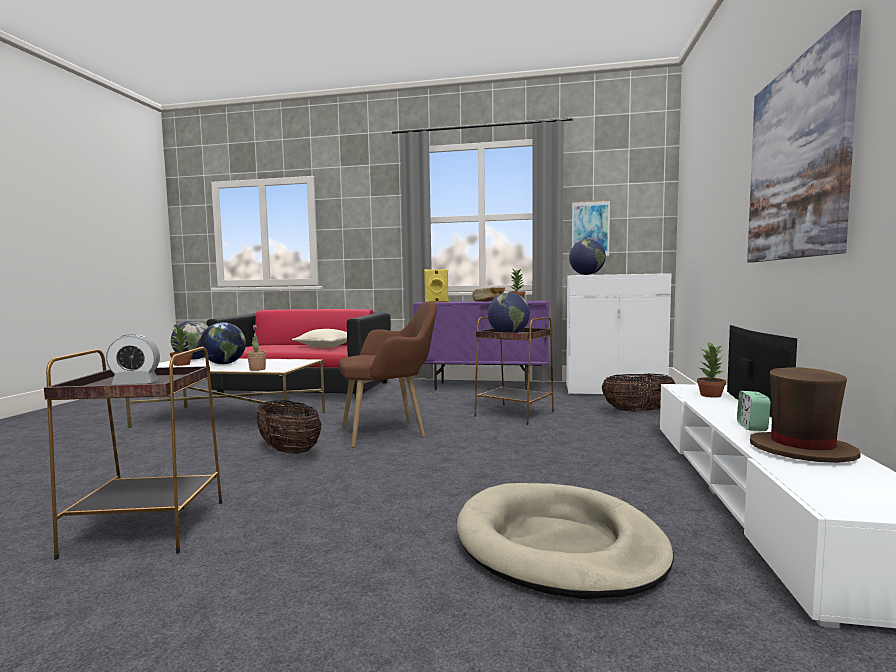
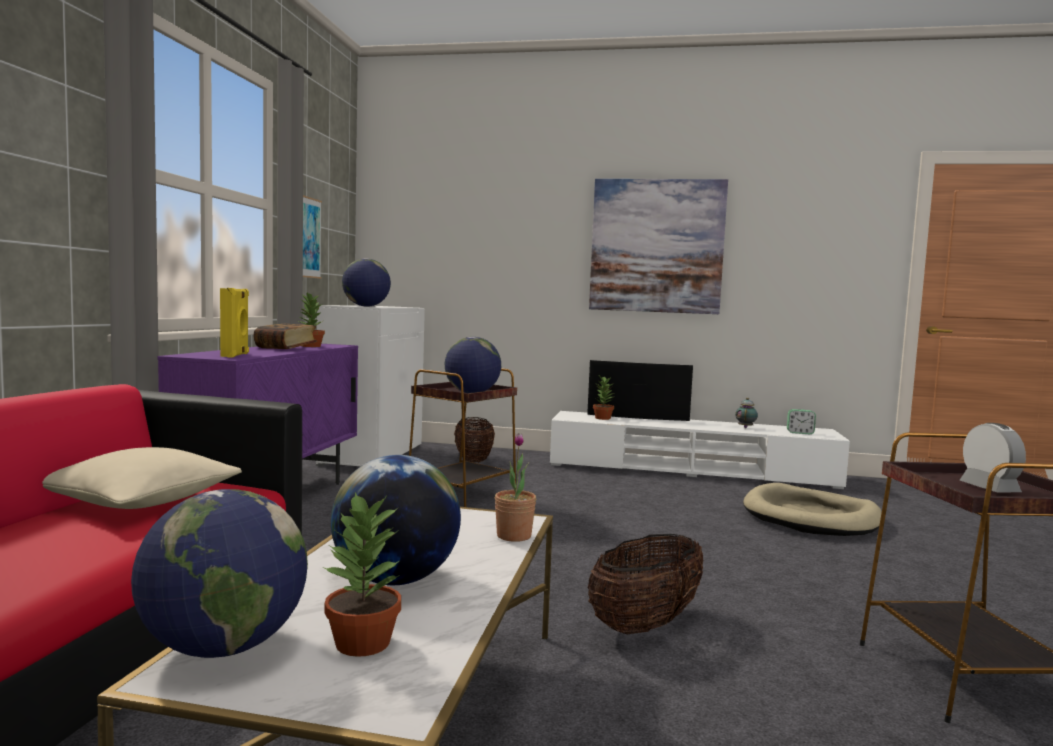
camera: 90 degrees left, 0 degrees up
brown armchair [339,301,437,448] -> none
alarm clock [737,391,771,431] -> alarm clock moved to [787,409,816,434]
brown hat [750,367,861,463] -> teapot [735,398,758,428]

